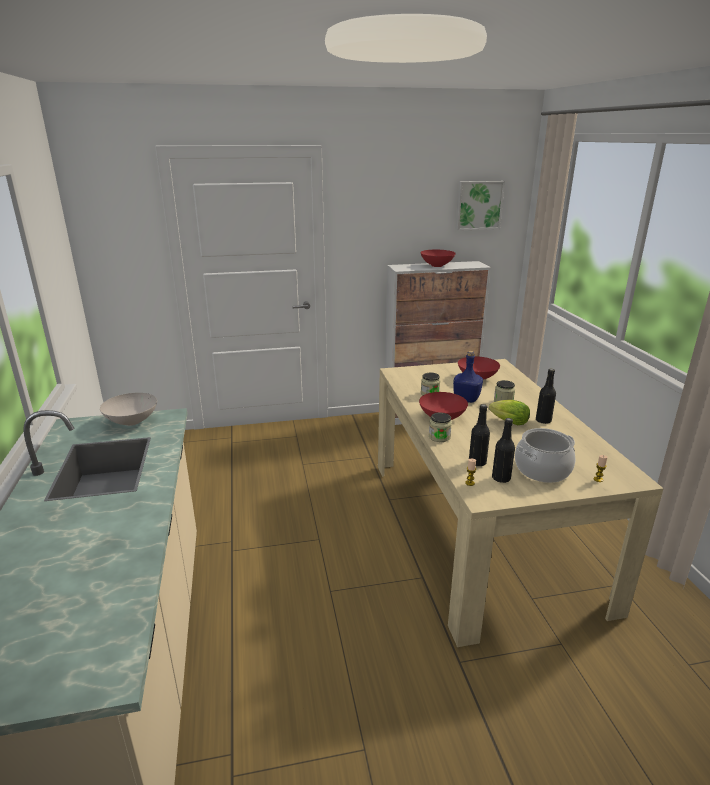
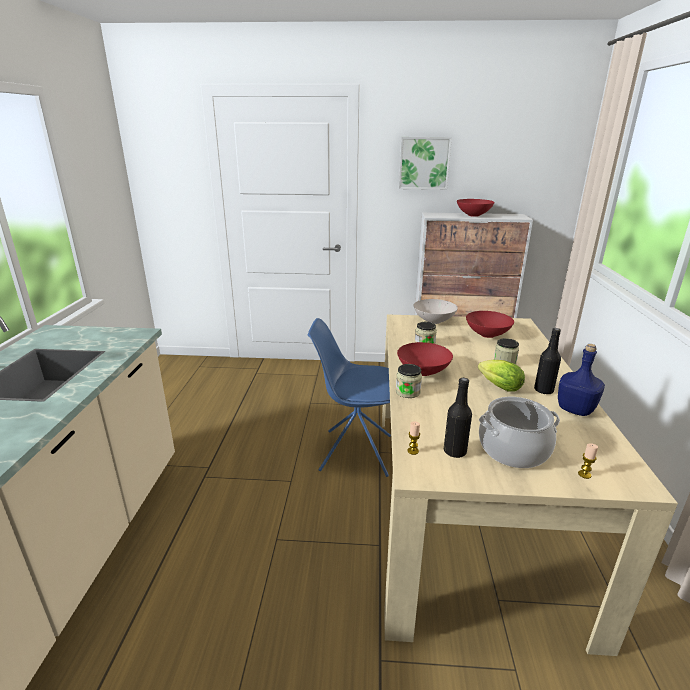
camera: 15 degrees right, 0 degrees up
white bowl [100,393,157,426] -> white bowl moved to [414,299,458,324]
blue bottle [453,351,483,403] -> blue bottle moved to [558,344,605,416]
picture [455,181,505,231] -> picture moved to [399,137,452,190]
black bottle [469,404,490,467] -> none
none -> blue chair [308,318,391,477]

